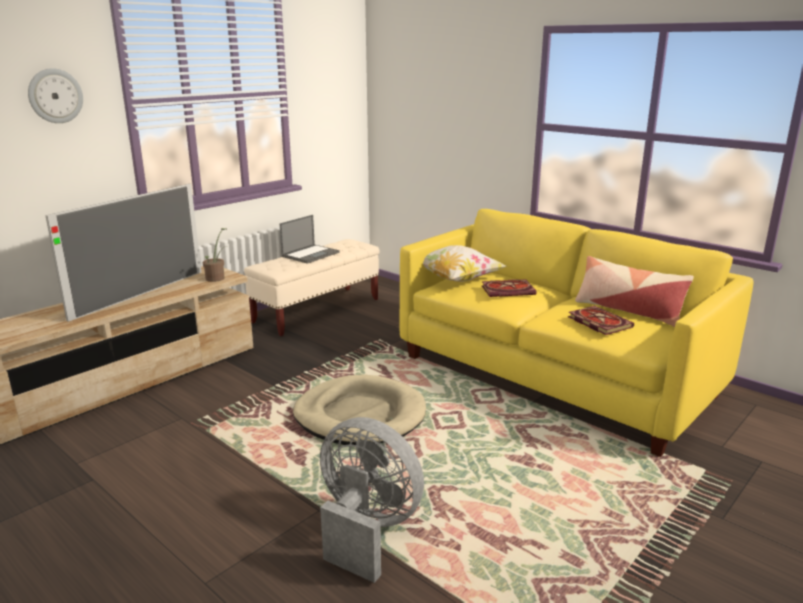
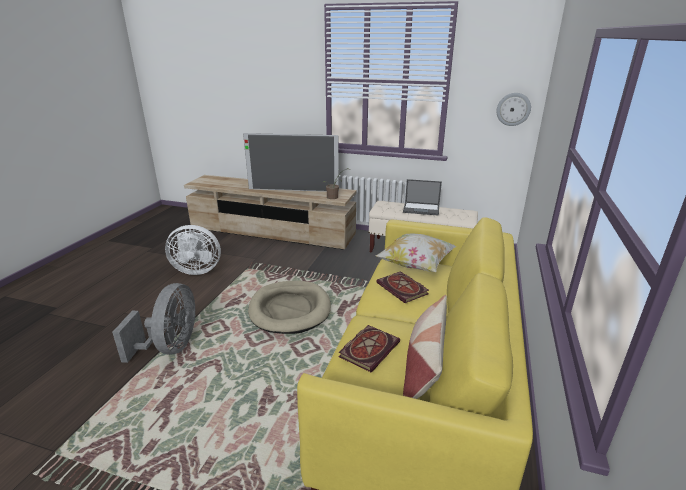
camera: 65 degrees right, 5 degrees up
wall clock [28,68,83,123] -> wall clock moved to [497,93,531,126]
none -> white fan [165,225,221,275]

